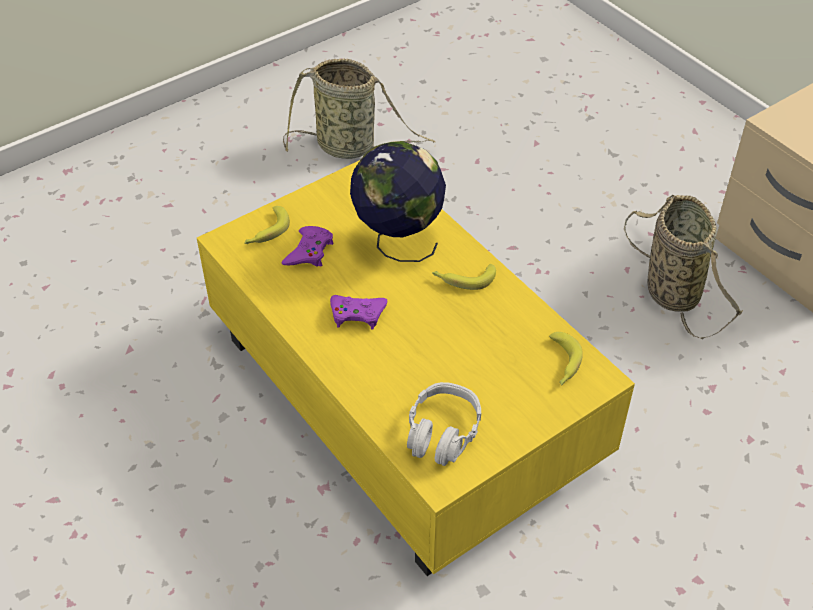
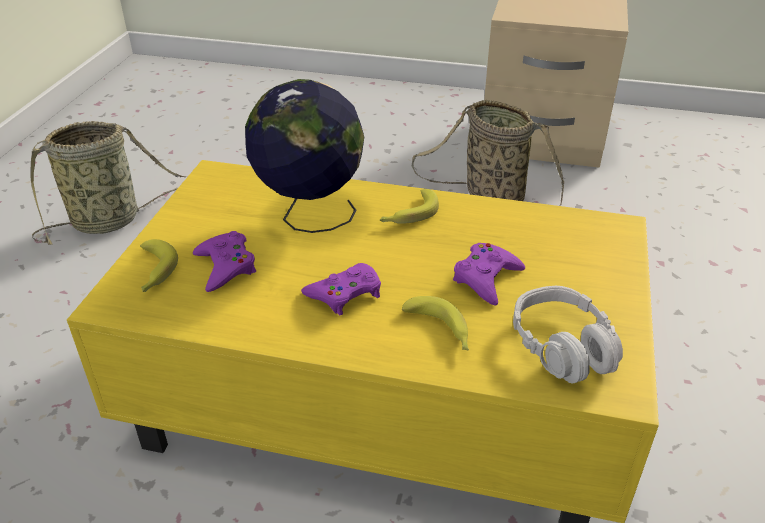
camera: 40 degrees left, 10 degrees down
banana [549,332,583,385] -> banana moved to [402,296,469,350]
none -> purple game controller [453,243,525,305]

